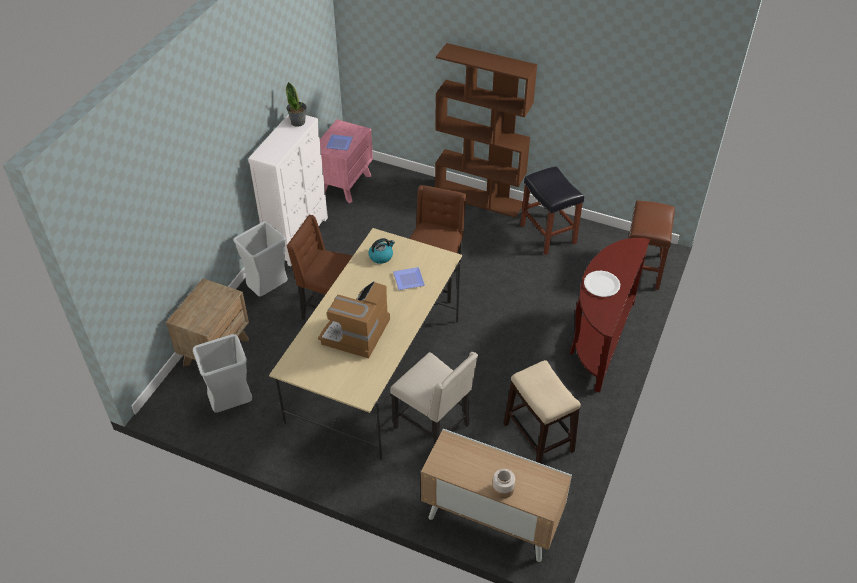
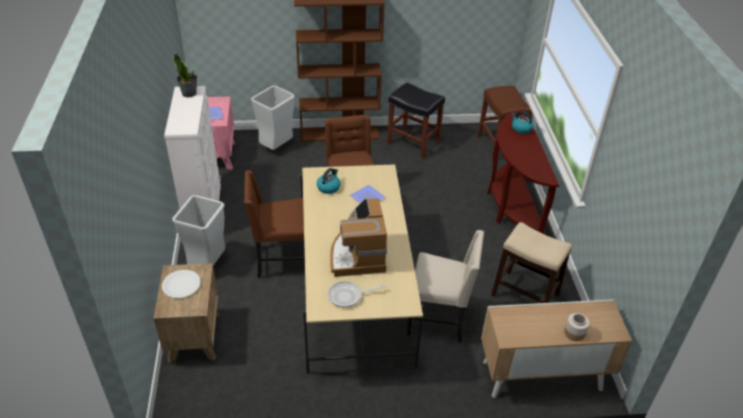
camera: 30 degrees left, 5 degrees down
grey trash can [193,334,252,413] -> grey trash can moved to [251,85,295,150]
white plate [584,271,620,297] -> white plate moved to [162,270,201,298]
none -> frying pan [328,281,386,308]
none -> kettle [511,111,534,134]

